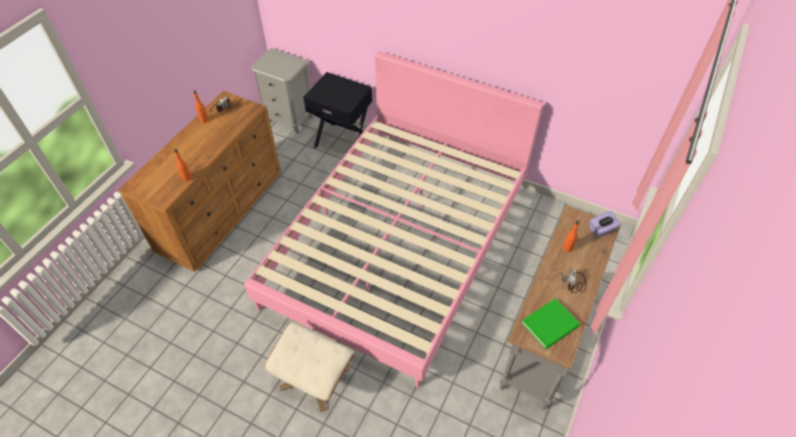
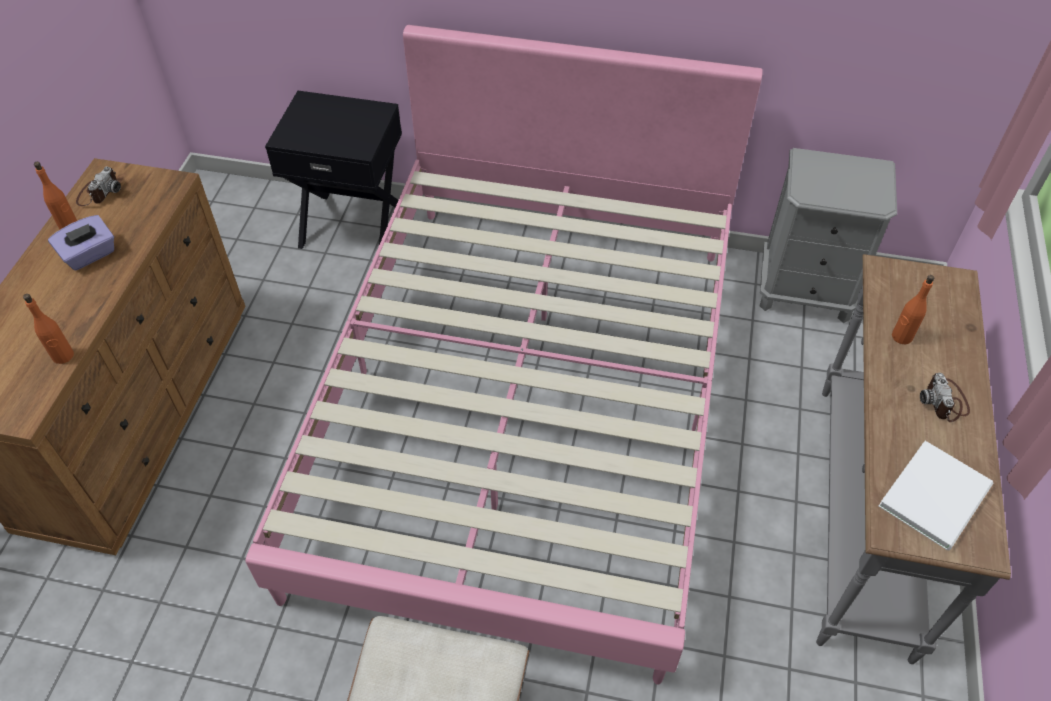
camera: 15 degrees left, 0 degrees up
grey nightstand [251,48,313,134] -> grey nightstand moved to [759,148,897,323]
green book [521,298,580,349] -> white book [879,441,993,550]
purple tissue box [589,211,621,238] -> purple tissue box moved to [48,215,114,271]

